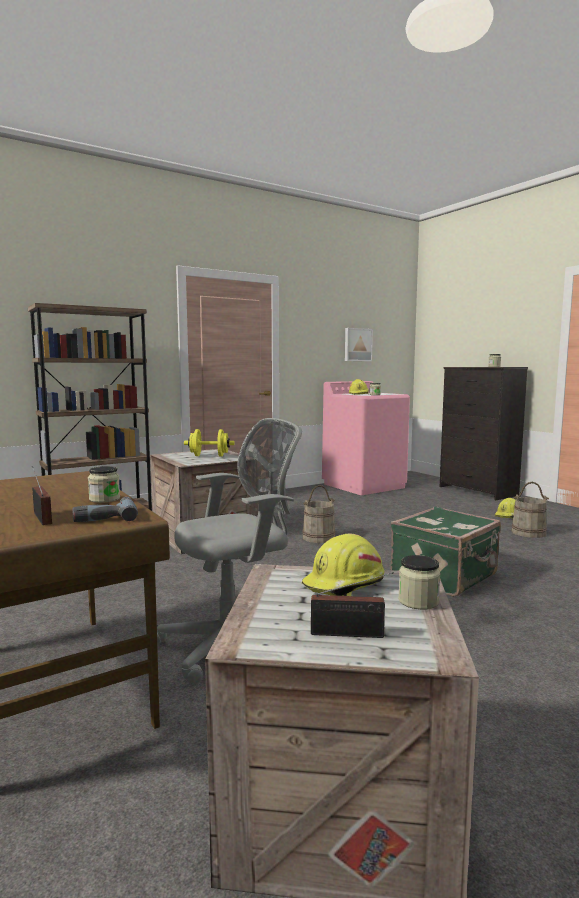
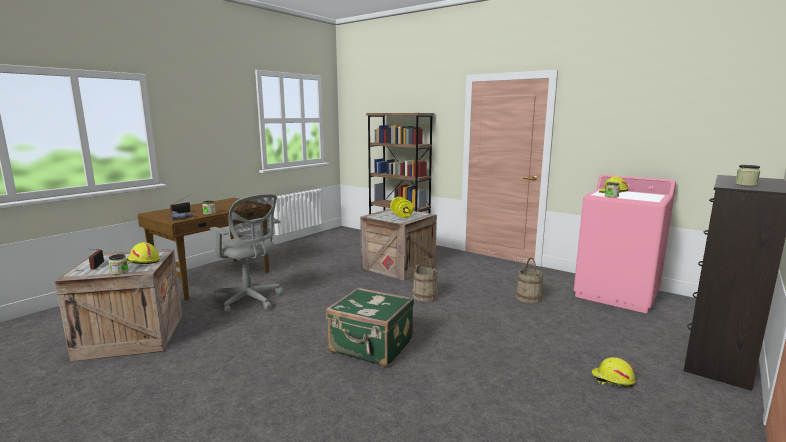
camera: 70 degrees right, 5 degrees up
picture [345,328,373,361] -> none
beige bucket [512,482,549,538] -> beige bucket moved to [516,258,543,304]

